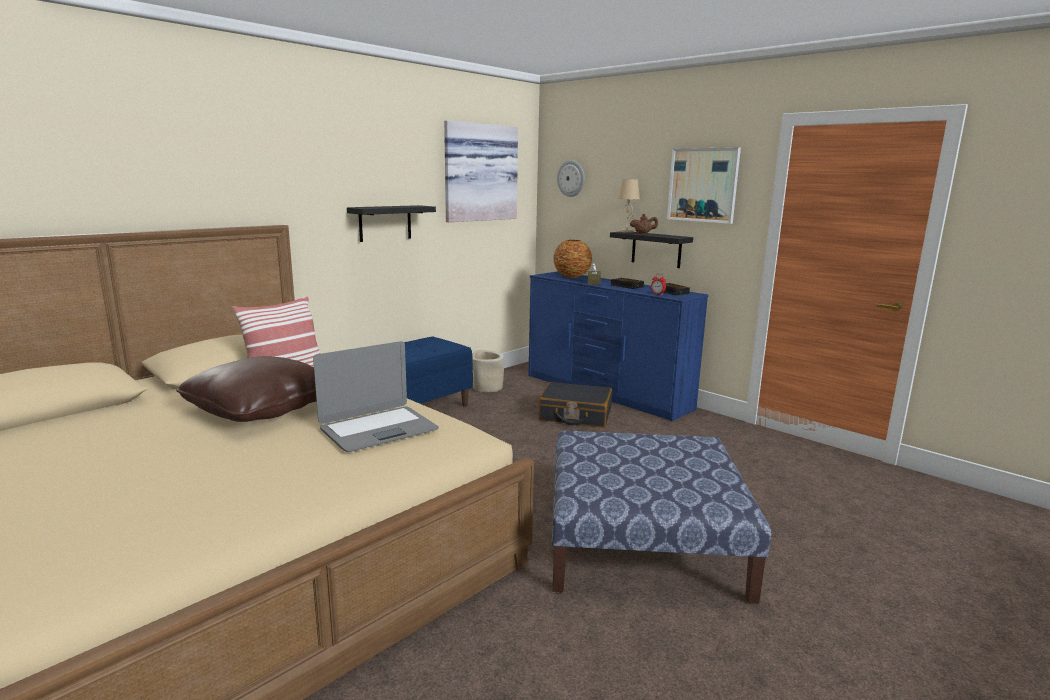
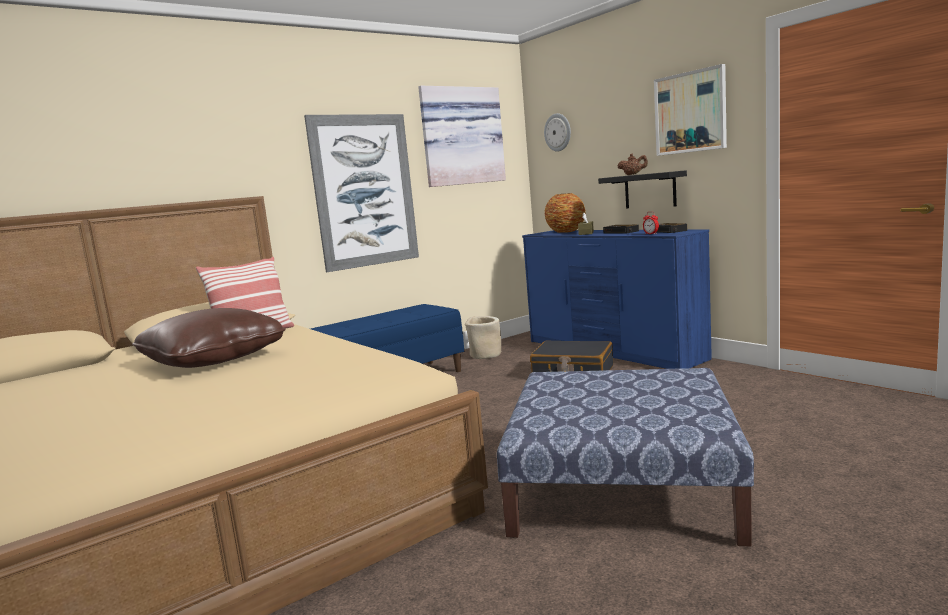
camera: 10 degrees right, 5 degrees down
laptop [313,341,439,452] -> none
black shelf [347,205,436,242] -> picture [304,114,419,272]
beige table lamp [618,179,640,233] -> none

